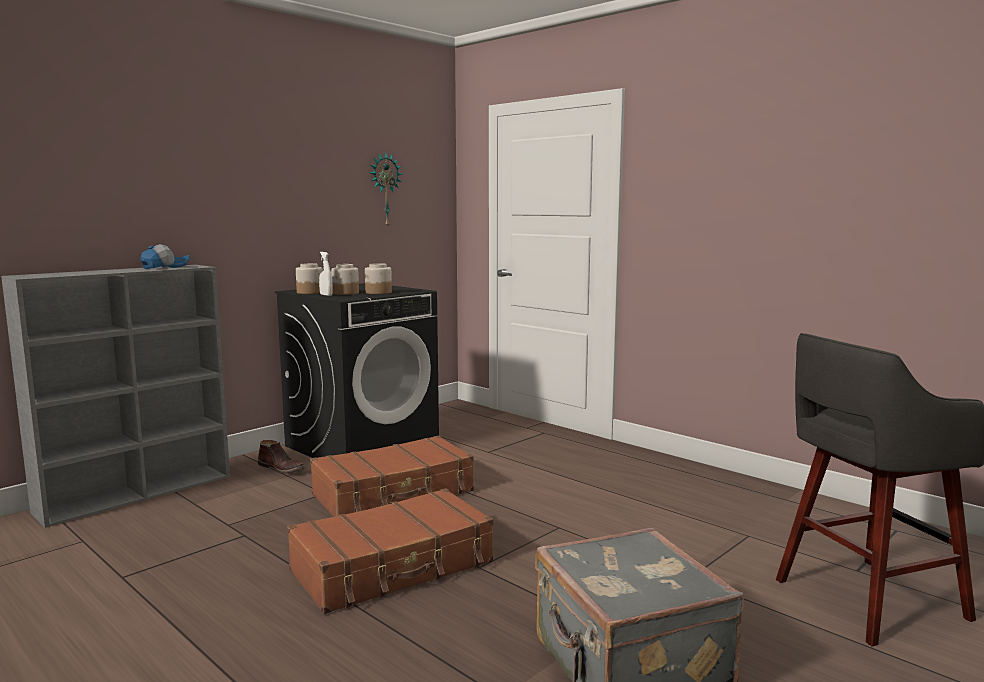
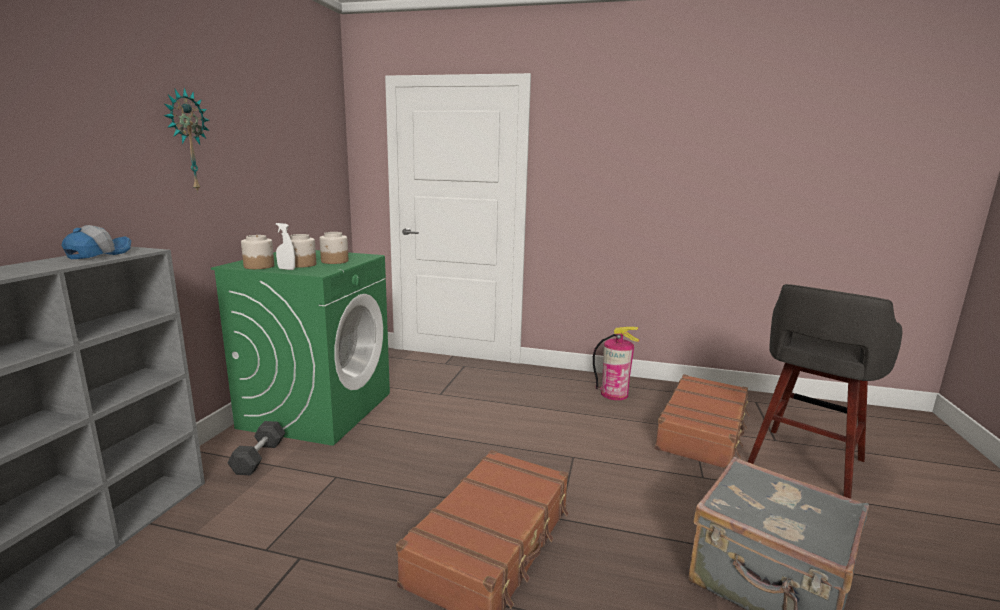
camera: 30 degrees left, 5 degrees up
brown boot [258,440,305,474] -> grey dumbbell [227,421,286,476]
black washing machine [275,283,439,458] -> green washing machine [211,250,390,446]
brown suitcase [310,435,474,517] -> brown suitcase moved to [655,374,749,469]
wall clock [370,153,402,229] -> wall clock moved to [164,88,210,193]
none -> fire extinguisher [593,327,639,400]

